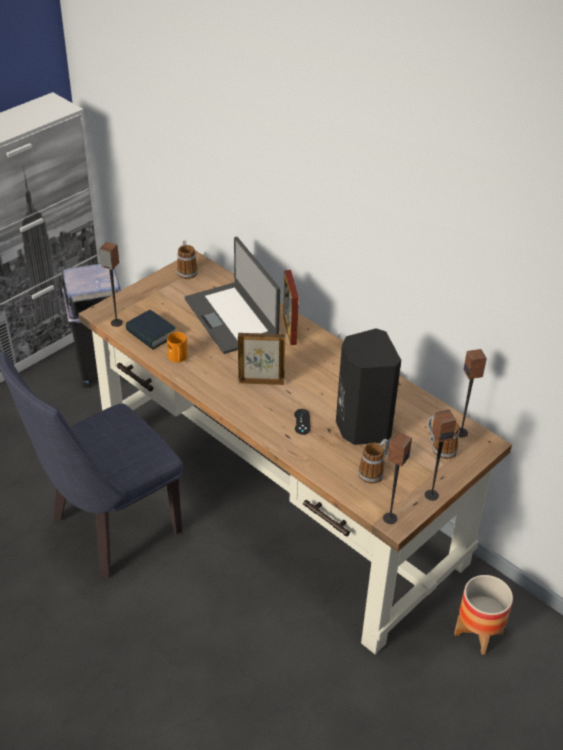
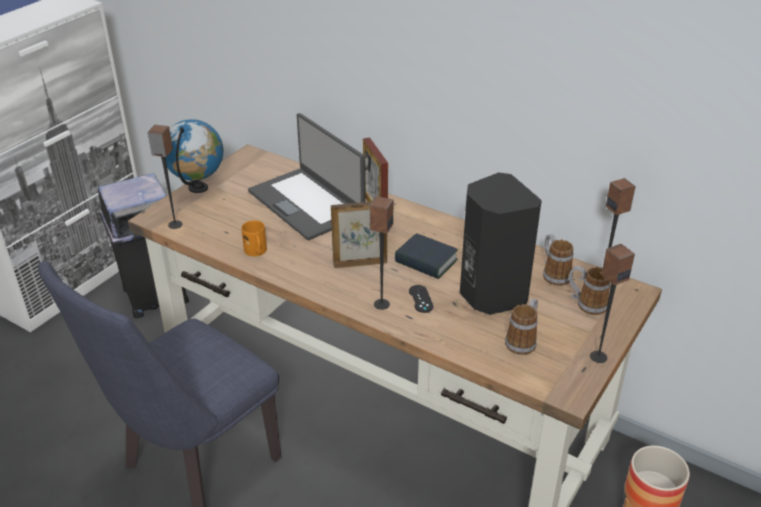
camera: 10 degrees left, 5 degrees down
book [125,310,176,350] -> book moved to [395,233,458,279]
mug [177,241,198,279] -> mug moved to [543,234,573,286]
speaker [383,432,412,524] -> speaker moved to [370,196,393,310]
none -> globe [166,119,223,193]

